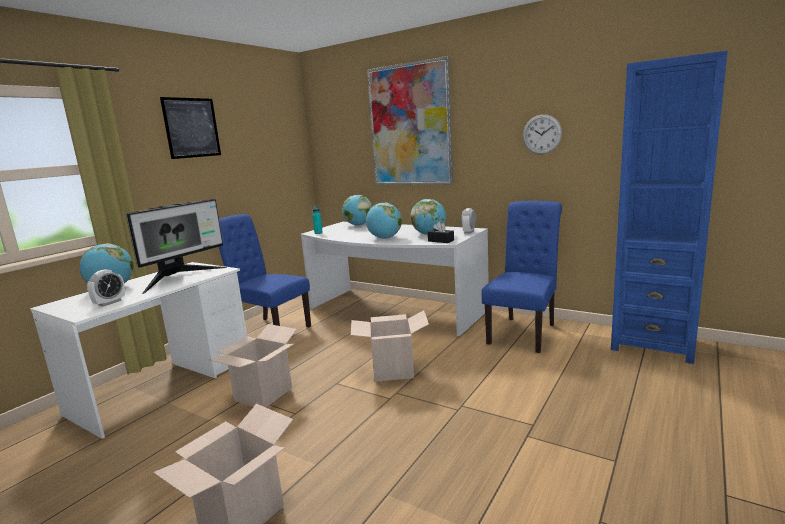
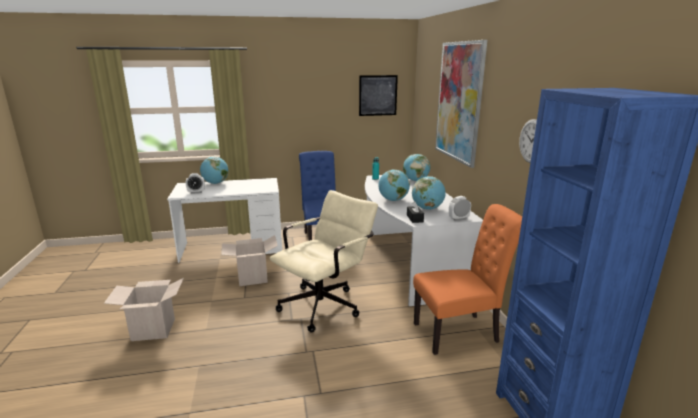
camera: 45 degrees right, 5 degrees up
monitor [126,199,227,294] -> none
picture [160,97,221,159] -> picture moved to [359,75,398,116]
cardboard box [351,310,429,382] -> beige office chair [270,190,378,333]
blue chair [481,201,562,353] -> orange chair [413,204,522,355]

